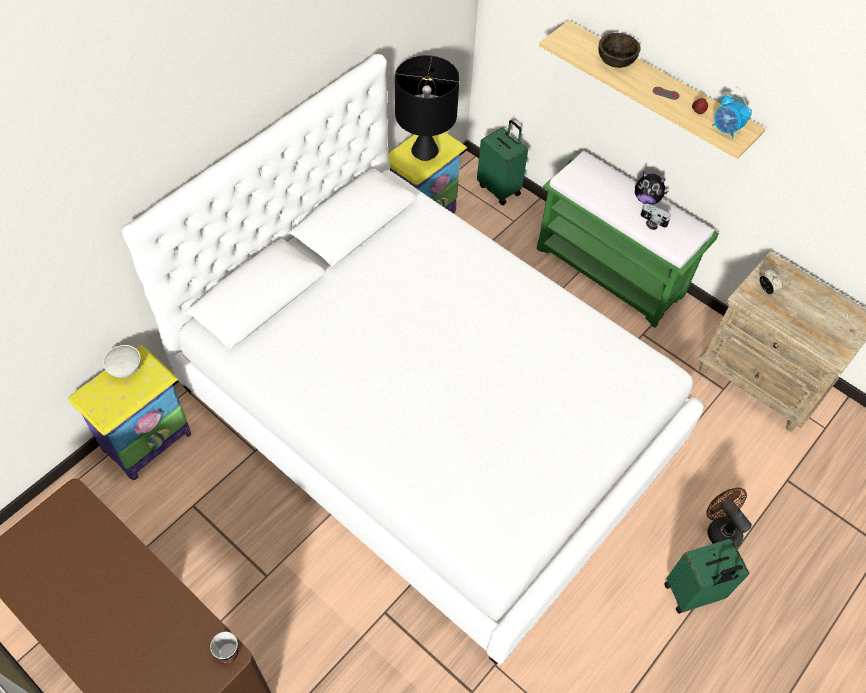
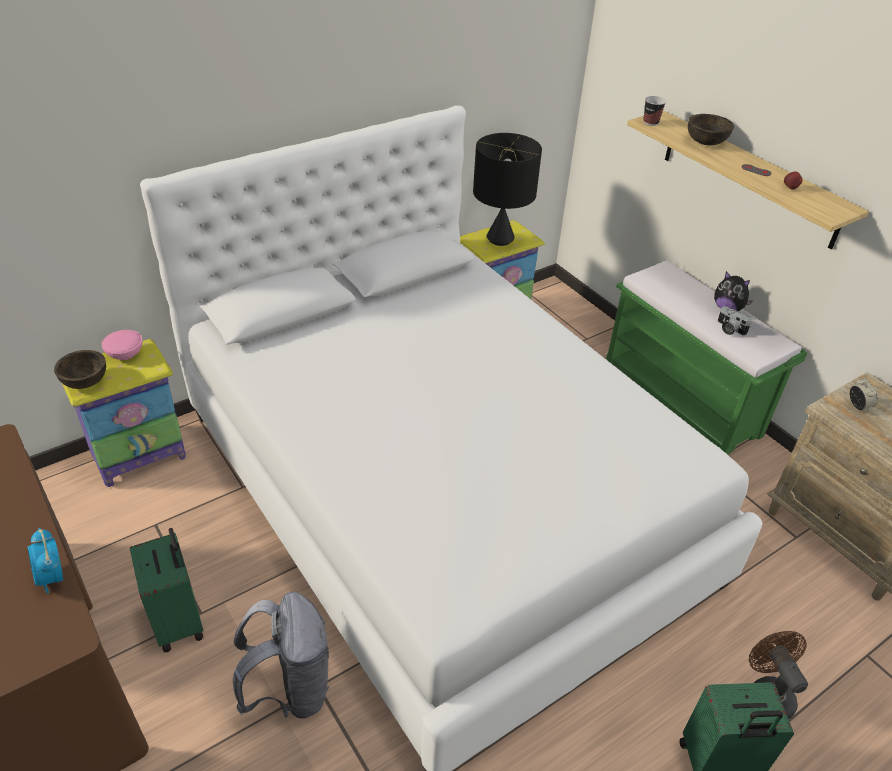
camera: 15 degrees right, 15 degrees down
white bowl [103,345,141,378] -> pink bowl [101,330,142,360]
cup [210,632,238,663] -> cup moved to [643,96,666,126]
green suitcase [477,120,528,205] -> green suitcase moved to [130,528,203,653]
alarm clock [712,94,752,139] -> alarm clock moved to [28,528,63,594]
none -> brown bowl [54,350,106,389]
none -> grey backpack [233,592,330,718]

